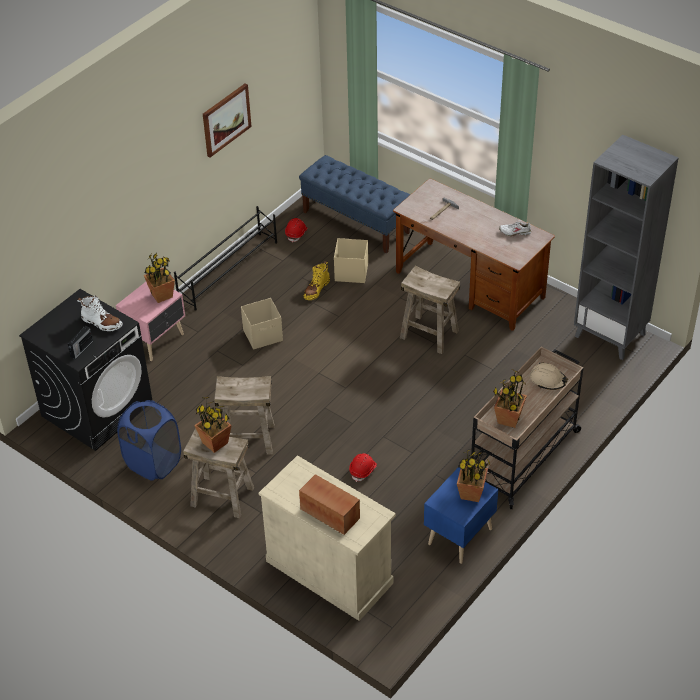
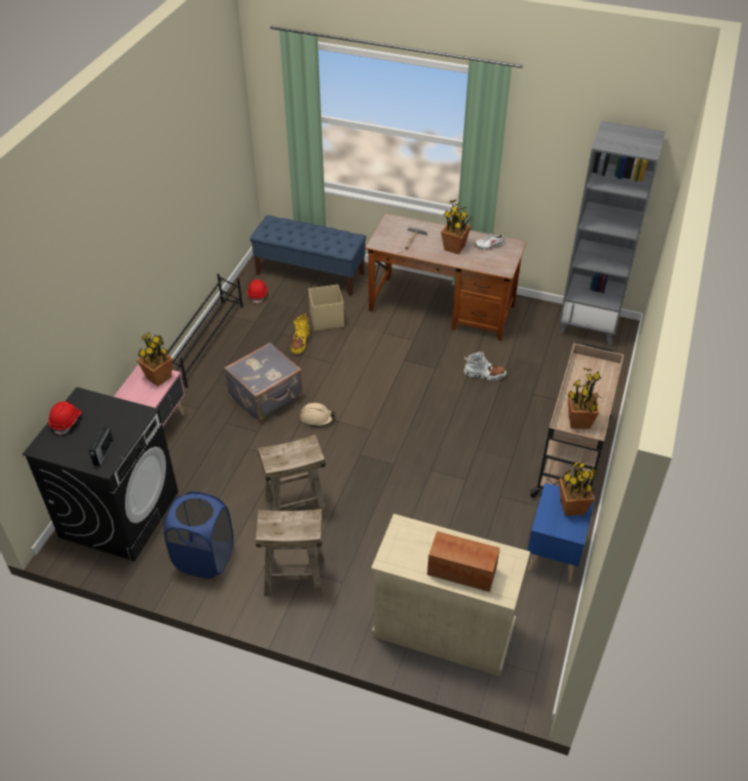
camera: 20 degrees left, 0 degrees up
white boot [77,296,123,331] -> white boot moved to [464,351,507,381]
potted plant [194,397,232,453] -> potted plant moved to [441,200,472,255]
picture [203,83,252,158] -> none
beige storage box [241,298,283,350] -> grey suitcase [224,342,303,422]
red hard hat [349,453,377,482] -> red hard hat moved to [48,402,81,436]
beige stool [400,266,460,354] -> none
beige hard hat [530,362,568,390] -> beige hard hat moved to [300,402,336,427]

